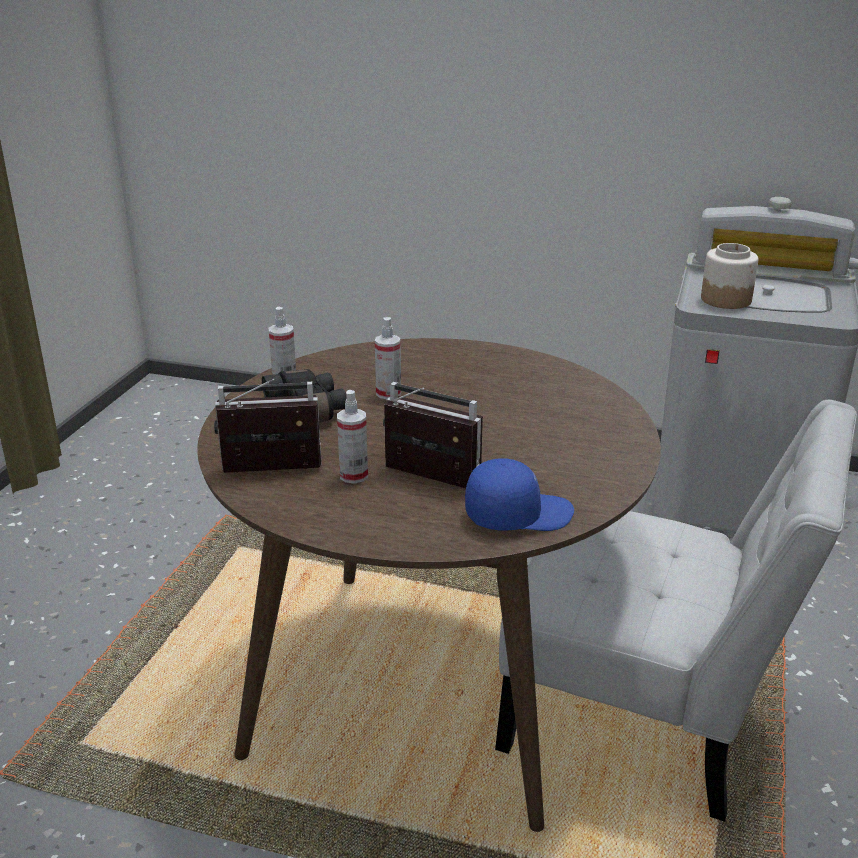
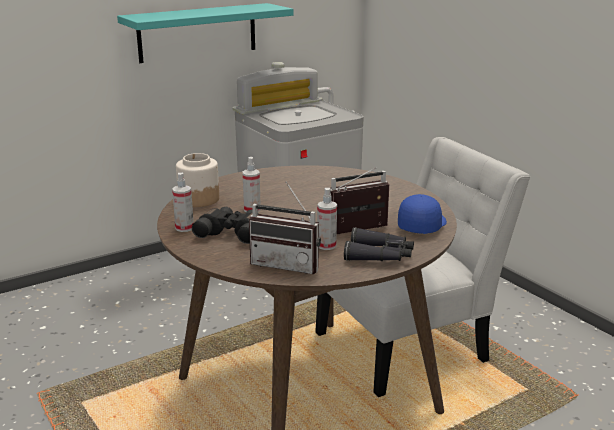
camera: 50 degrees left, 5 degrees down
radio [214,379,322,473] -> radio turned 105 degrees counterclockwise [249,182,321,274]
jar [701,243,758,309] -> jar moved to [176,153,219,207]
none -> turquoise shelf [117,3,294,63]
none -> black binoculars [344,227,414,261]

